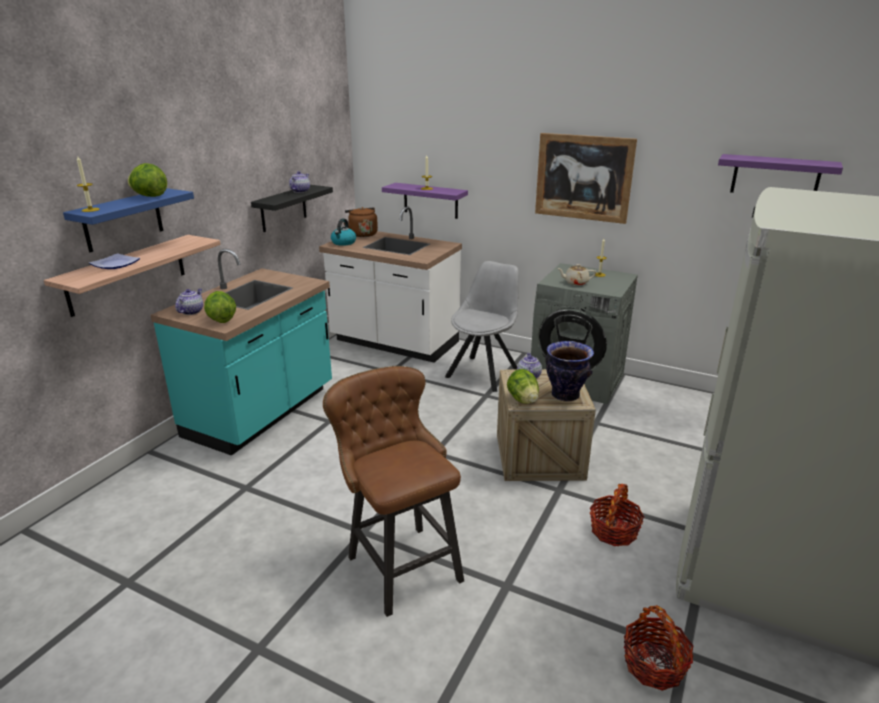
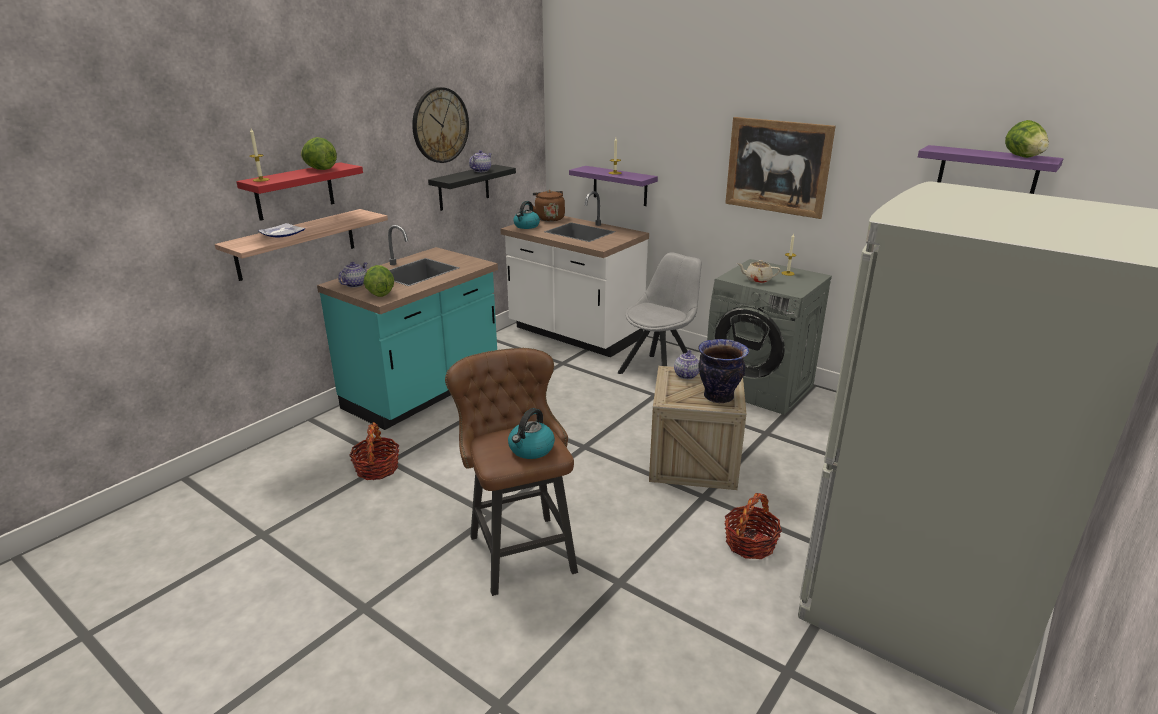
camera: 10 degrees right, 0 degrees up
blue shelf [63,188,194,252] -> red shelf [236,162,363,221]
lettuce [507,369,539,404] -> lettuce moved to [1005,120,1049,158]
basket [624,605,694,691] -> basket moved to [349,422,399,480]
none -> wall clock [412,87,469,163]
none -> kettle [508,408,555,459]

